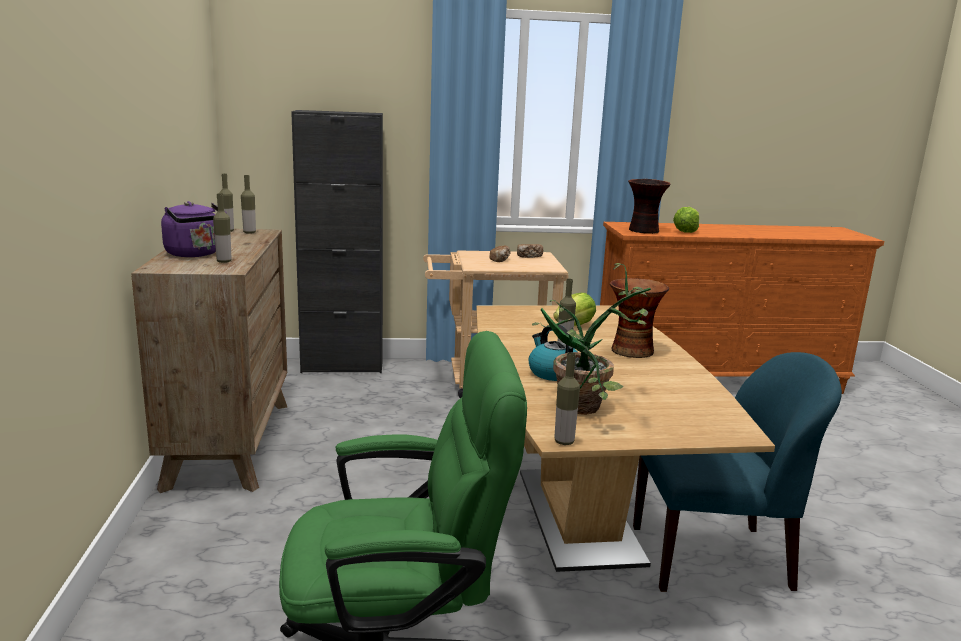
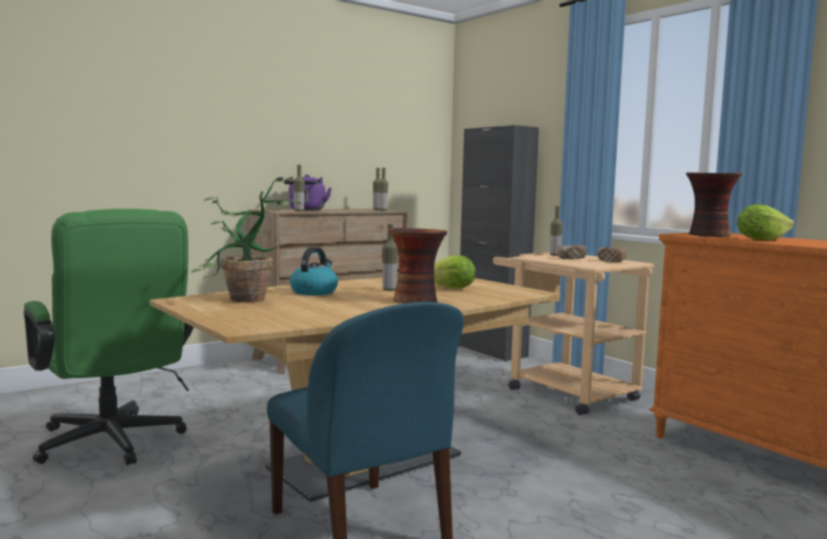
camera: 60 degrees right, 10 degrees down
bottle [554,352,580,445] -> bottle moved to [550,206,563,256]

